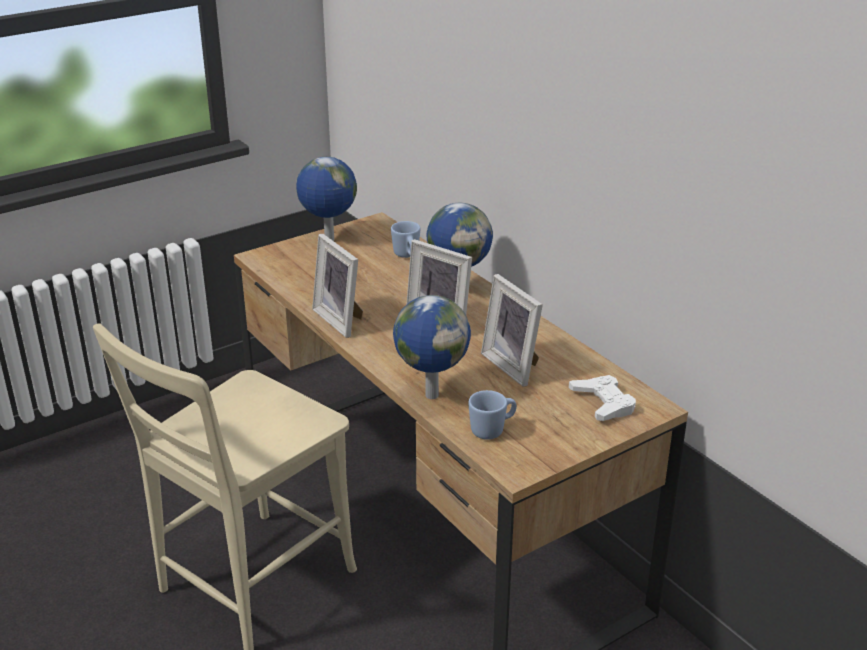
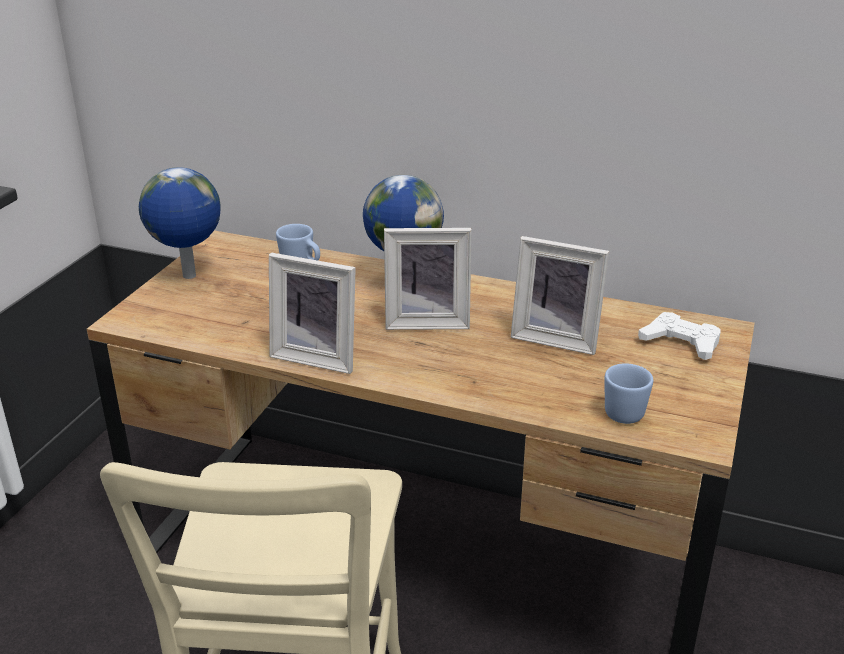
camera: 35 degrees left, 0 degrees up
globe [393,295,471,399] -> none

